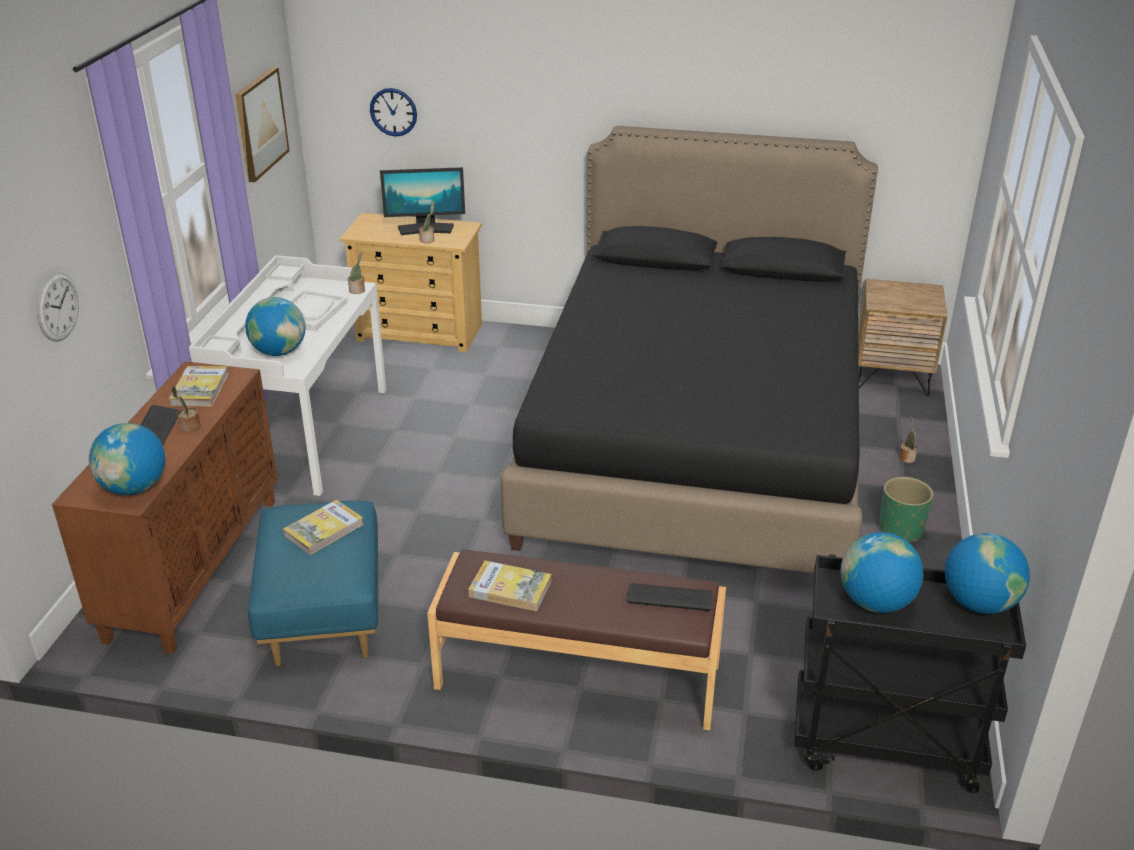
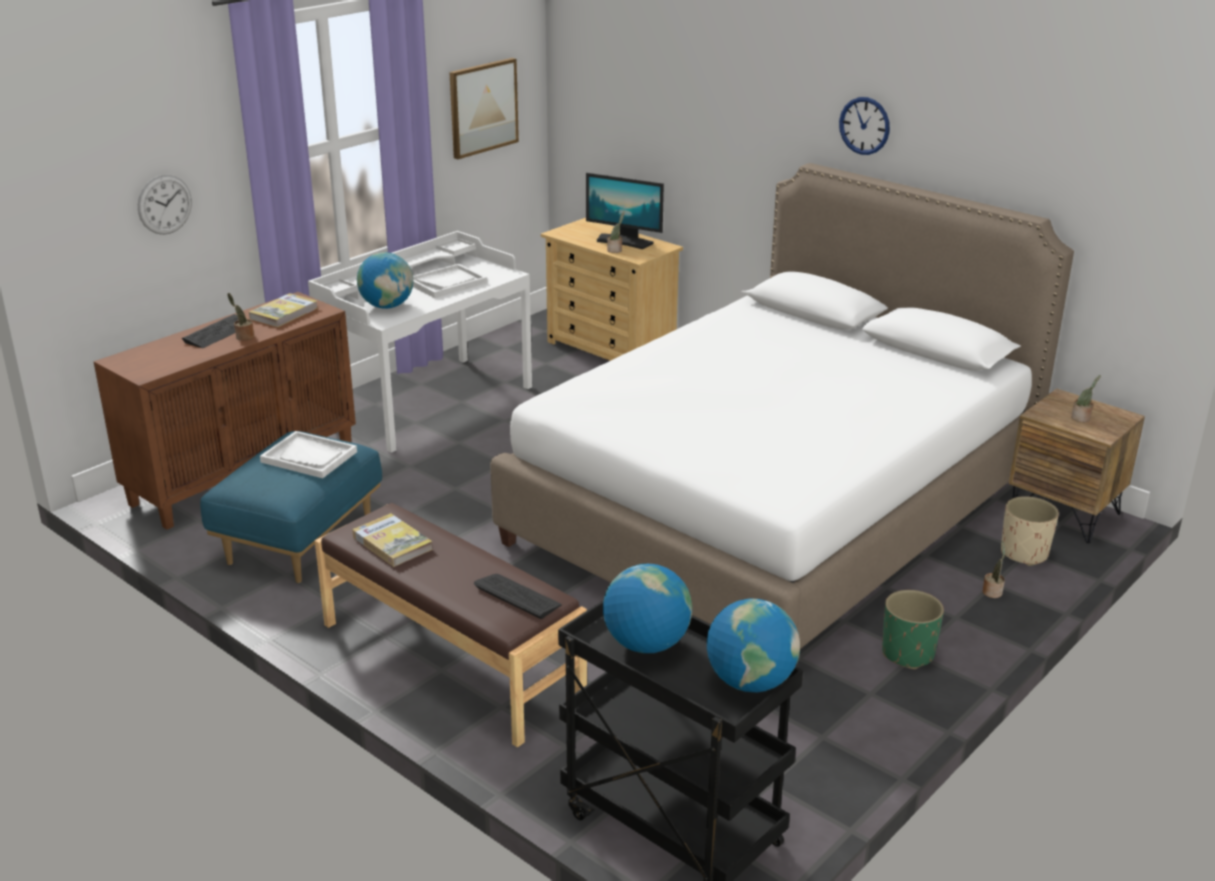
camera: 30 degrees right, 5 degrees down
globe [89,423,165,495] -> none
book [283,500,364,555] -> white tray [260,431,357,478]
potted plant [348,251,365,294] -> potted plant moved to [1071,375,1101,422]
wall clock [370,88,417,137] -> wall clock moved to [839,97,890,155]
black bed [501,126,878,574] -> white bed [490,163,1074,649]
none -> beige planter [1001,496,1059,566]

